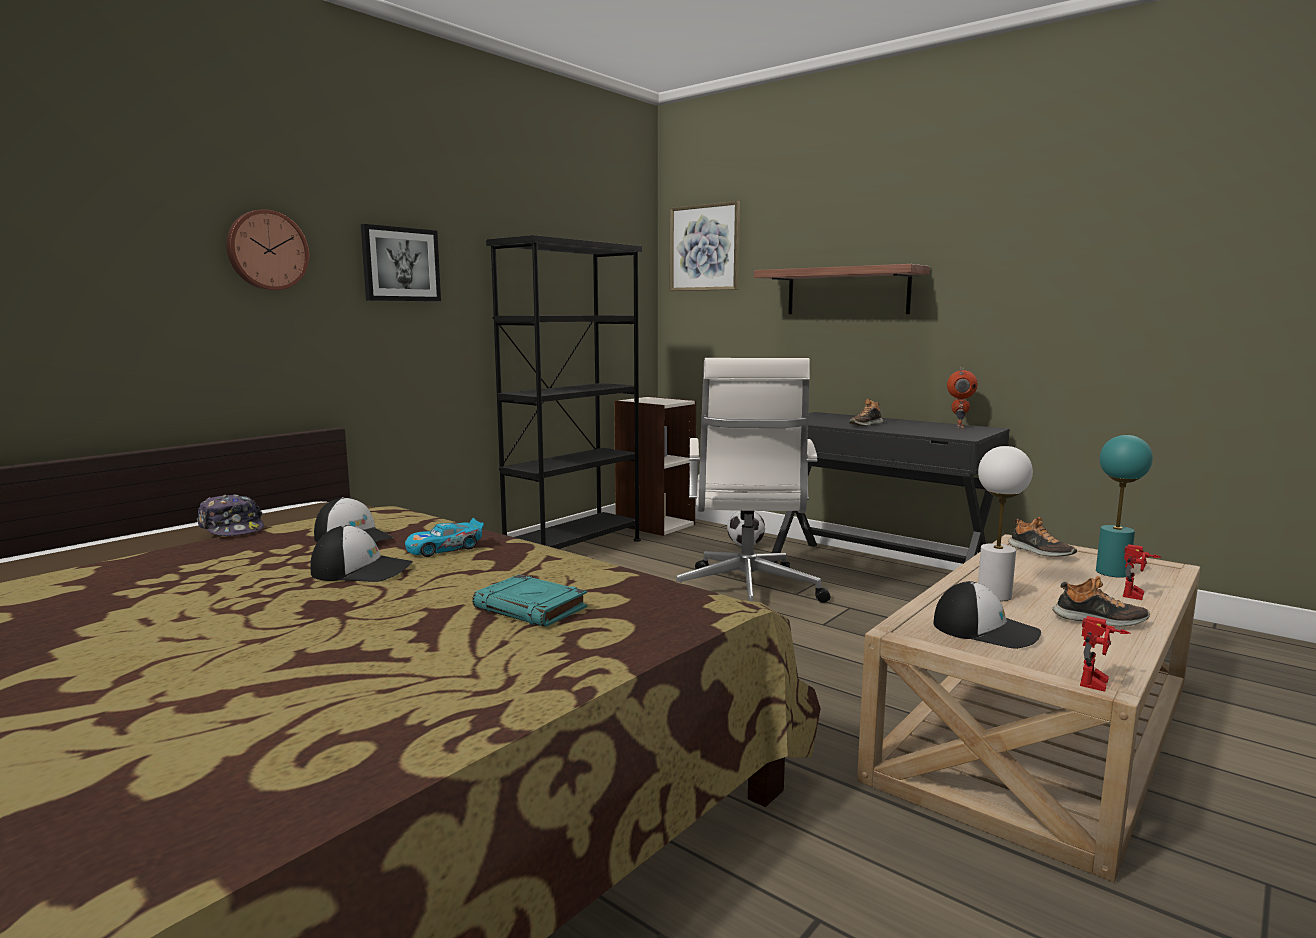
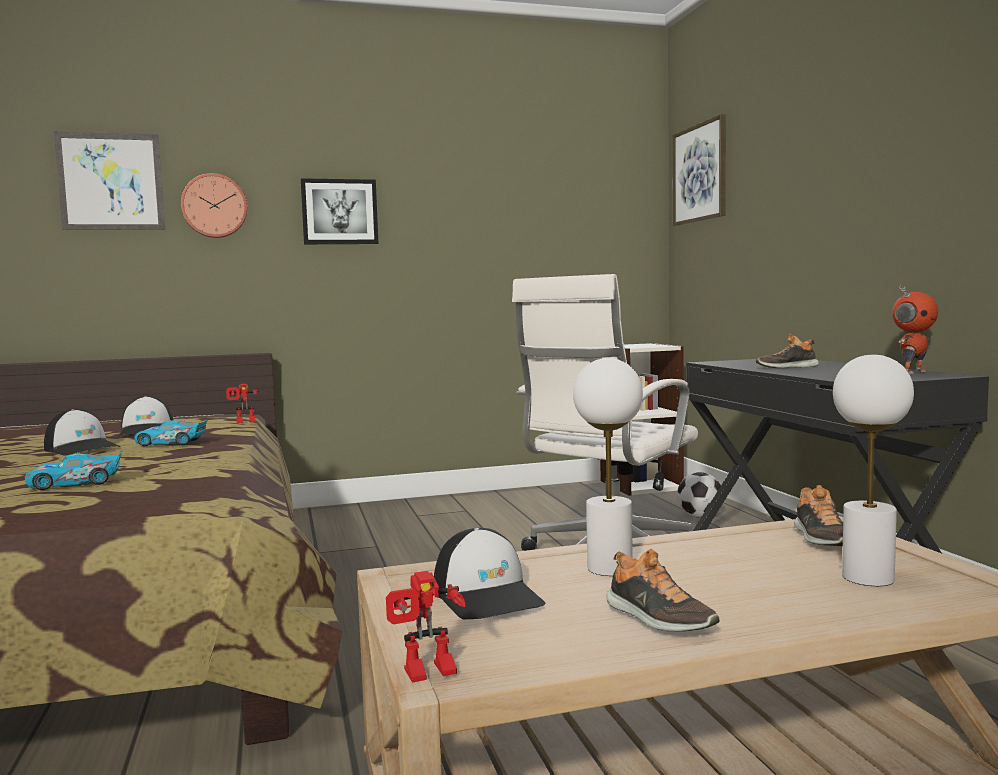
camera: 35 degrees right, 5 degrees down
cap [197,494,264,536] -> none
turquoise book [472,575,587,627] -> toy car [25,450,122,490]
black bookcase [486,235,642,549] -> none
shelf [754,264,930,314] -> none
turquoise table lamp [1096,435,1153,578] -> white table lamp [833,355,914,586]
toy robot [1123,544,1161,600] -> toy robot moved to [226,384,259,423]
none -> picture [54,131,165,230]

